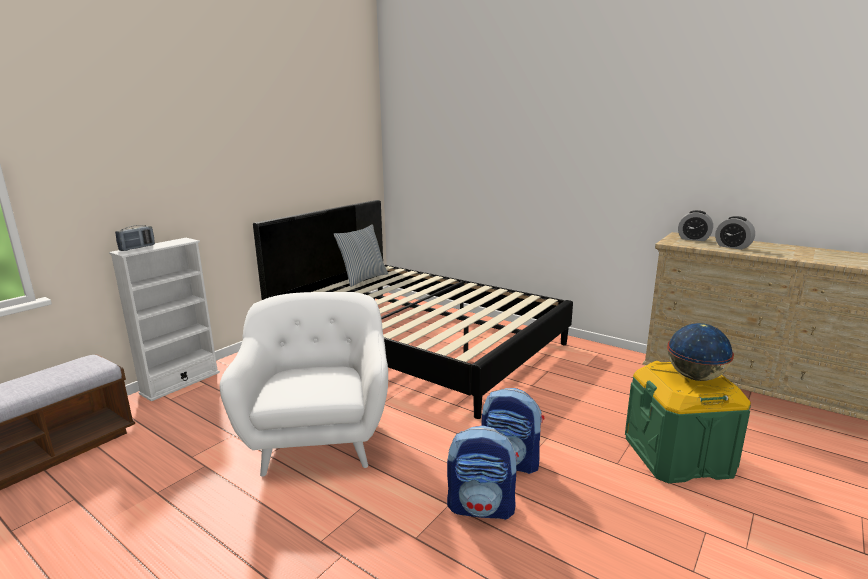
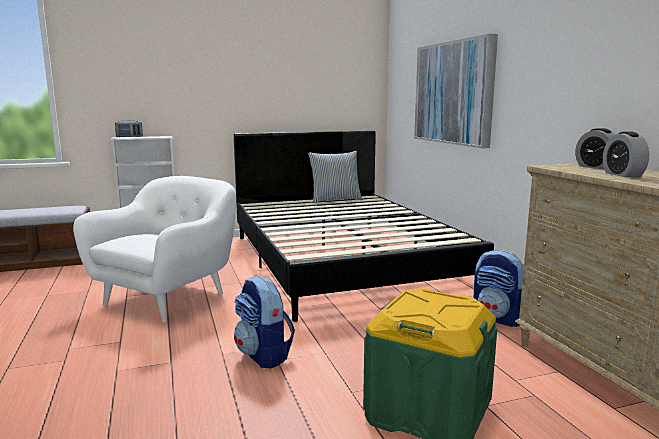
camera: 35 degrees right, 5 degrees down
backpack [447,425,519,520] -> backpack moved to [473,250,524,327]
globe [667,323,734,381] -> none
none -> picture [414,34,498,148]

